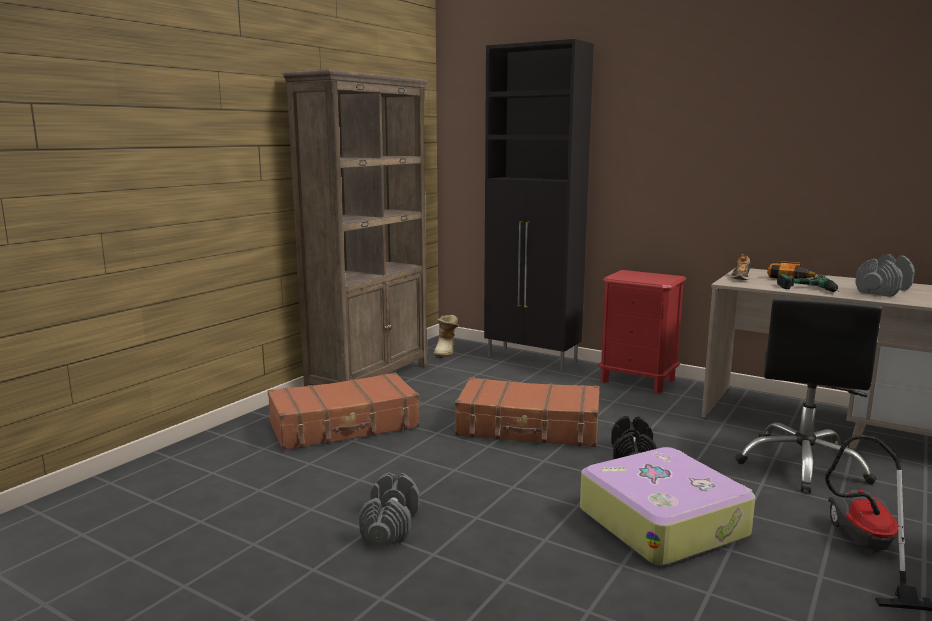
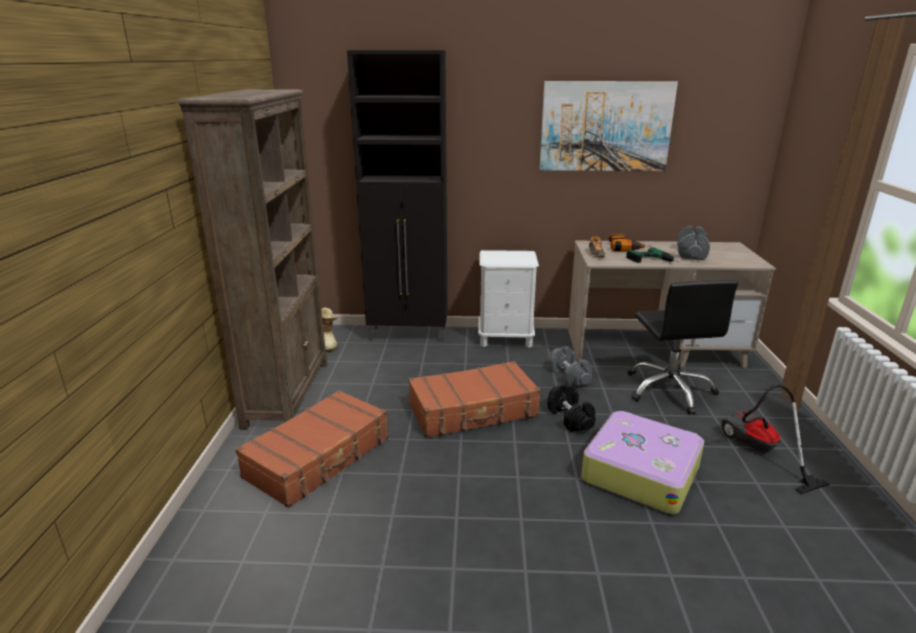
camera: 30 degrees left, 10 degrees up
grey dumbbell [359,472,420,544] -> grey dumbbell moved to [549,346,592,386]
red nightstand [598,270,686,393] -> white nightstand [478,250,539,348]
none -> picture [540,81,678,171]

